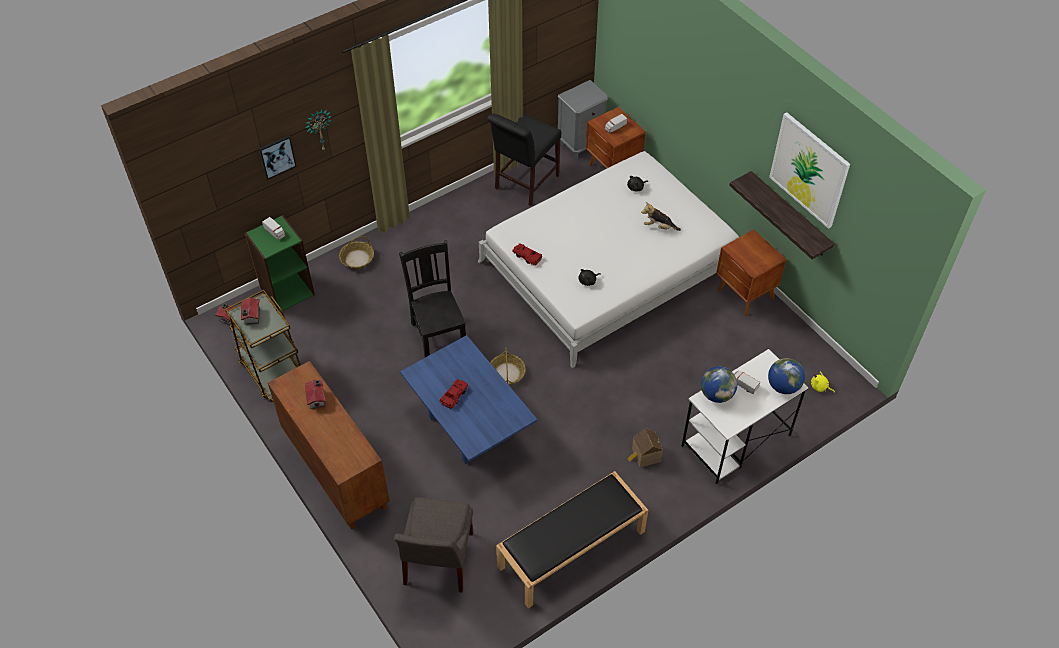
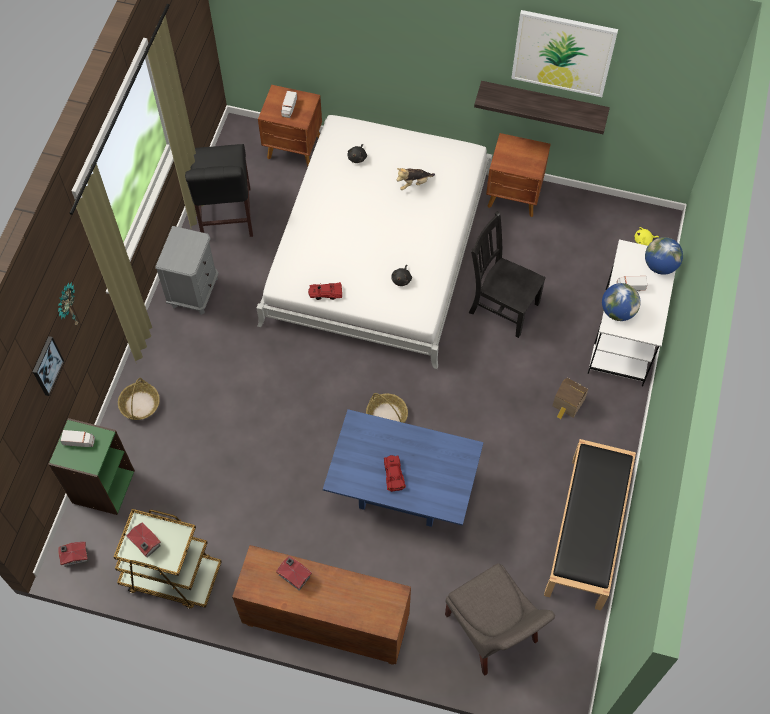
camera: 40 degrees left, 10 degrees up
black chair [399,240,466,358] -> black chair moved to [469,211,546,338]
grey nightstand [558,80,609,159] -> grey nightstand moved to [155,226,219,315]

